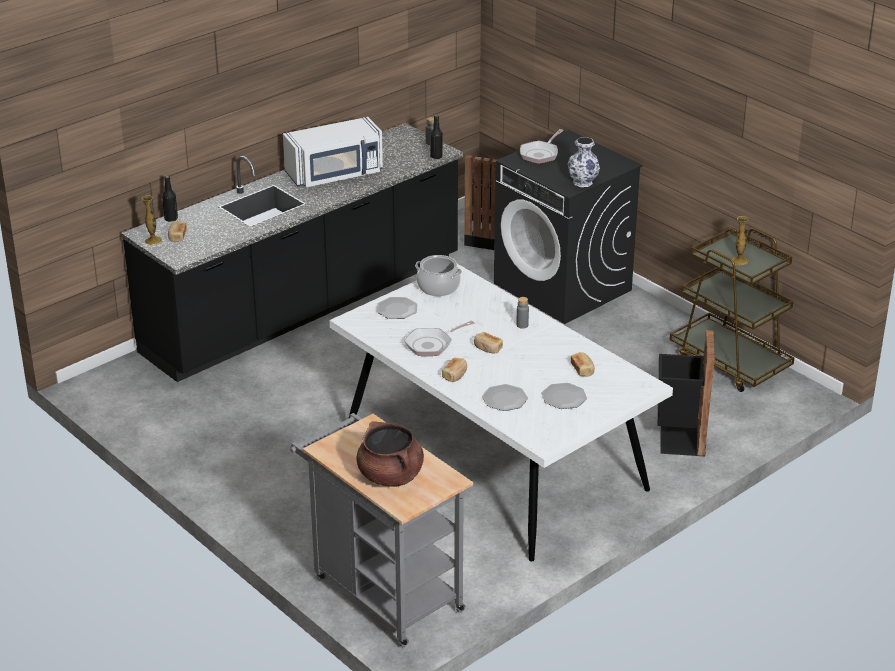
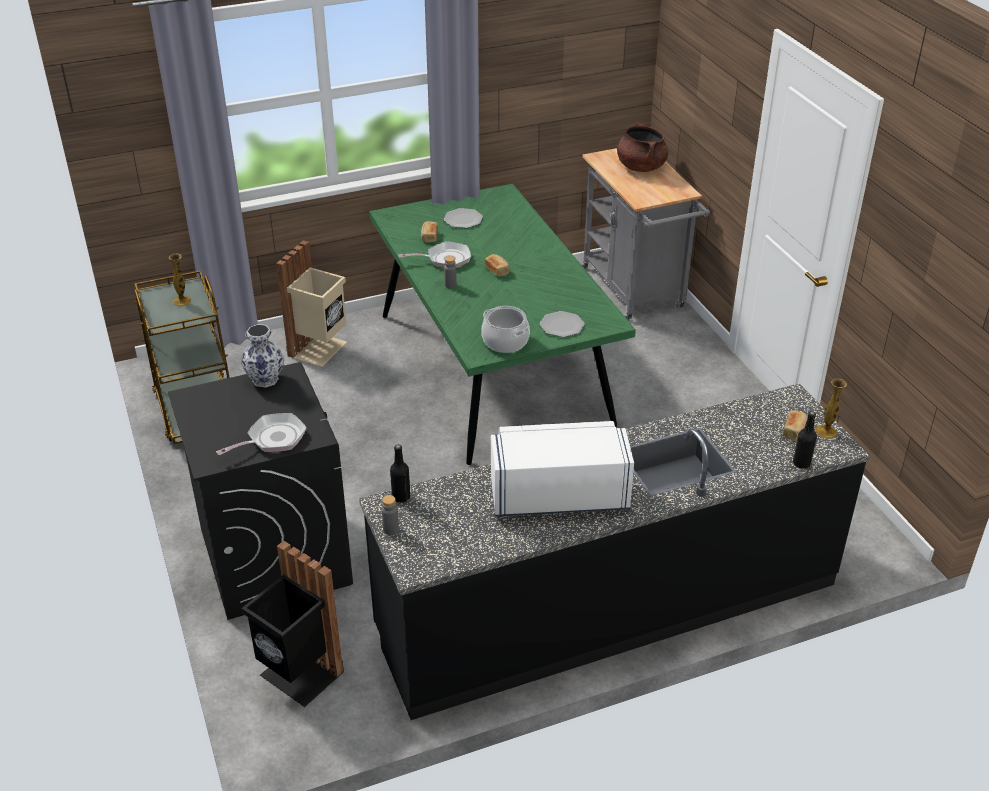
camera: 160 degrees left, 5 degrees up
white dining table [330,264,673,562] -> green dining table [369,184,636,465]
frying pan [404,321,474,356] -> frying pan moved to [398,241,471,268]
bread [442,358,467,382] -> none
plate [482,384,528,411] -> none
black trash can [658,330,715,456] -> beige trash can [276,240,347,367]

